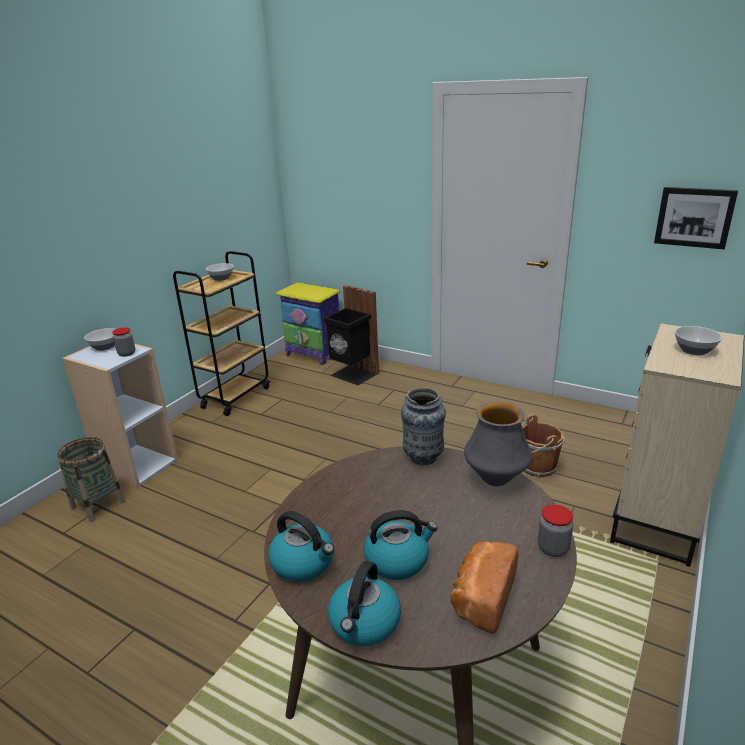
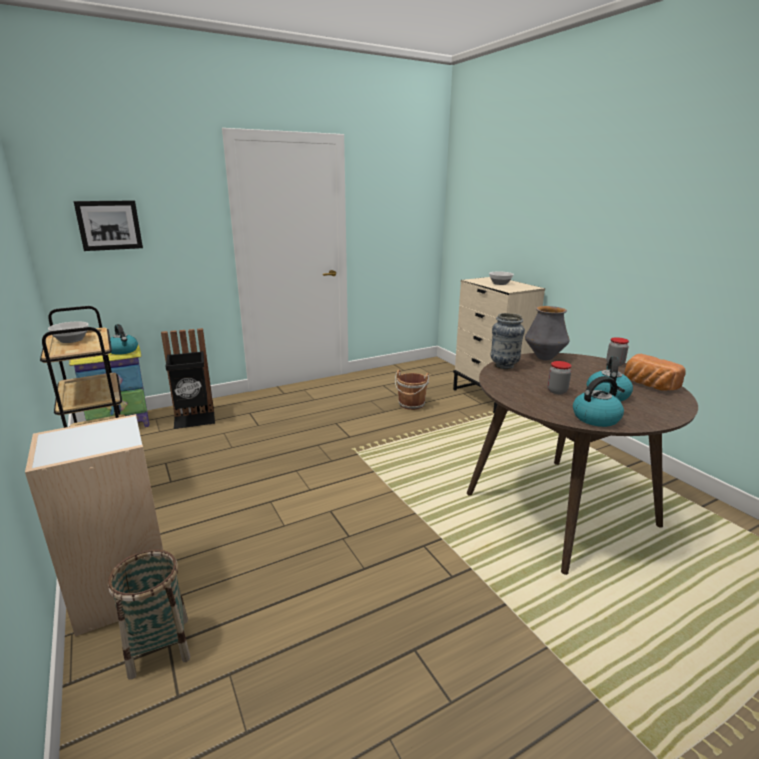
camera: 60 degrees left, 5 degrees down
bowl [84,328,115,351] -> none
jar [112,327,135,357] -> jar moved to [547,361,572,394]
kettle [328,561,401,646] -> kettle moved to [110,324,138,355]
picture [654,187,738,249] -> picture moved to [74,200,143,251]

